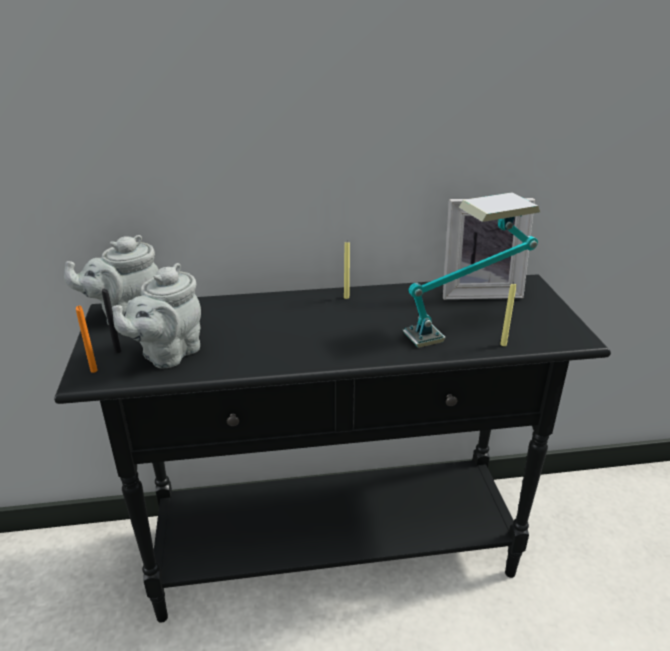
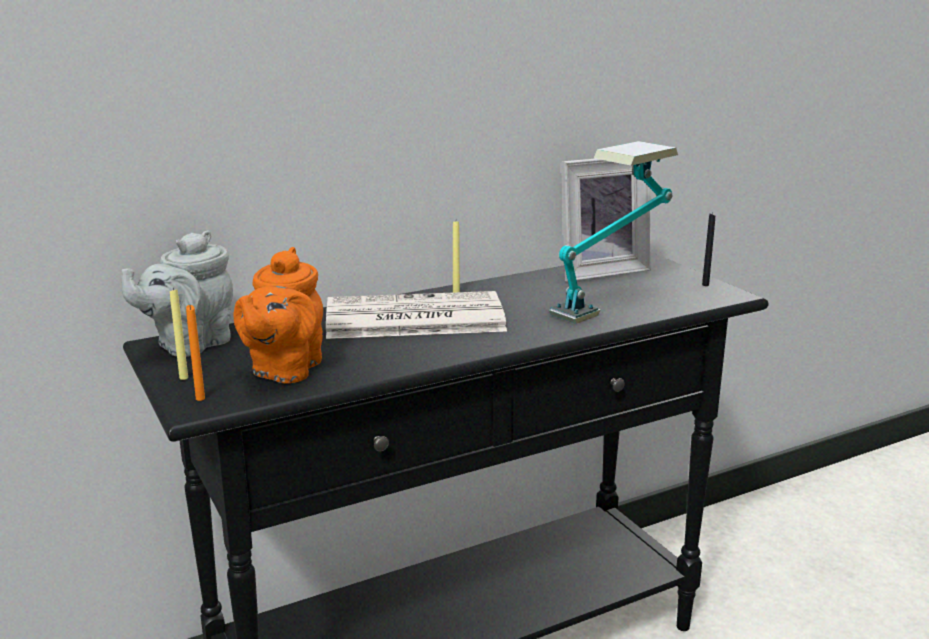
camera: 20 degrees left, 10 degrees down
black candle [102,288,121,353] -> black candle moved to [702,212,715,286]
grey teapot [112,263,201,368] -> orange teapot [233,247,323,384]
yellow candle [500,283,516,346] -> yellow candle moved to [170,288,188,380]
none -> newspaper [326,291,507,339]

